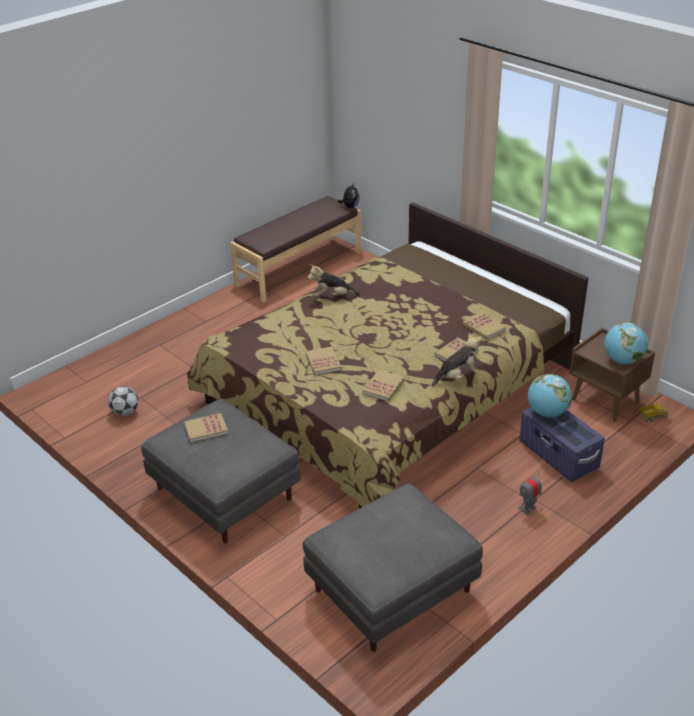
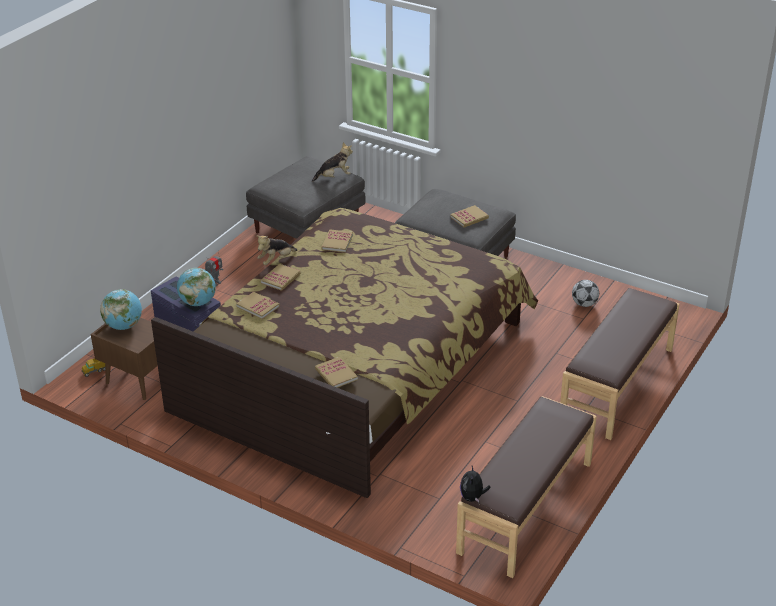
camera: 165 degrees right, 0 degrees up
book [305,347,342,375] -> book moved to [315,357,358,388]
plush toy [307,264,359,296] -> plush toy moved to [312,142,353,182]
none -> brown bench [560,288,680,440]

